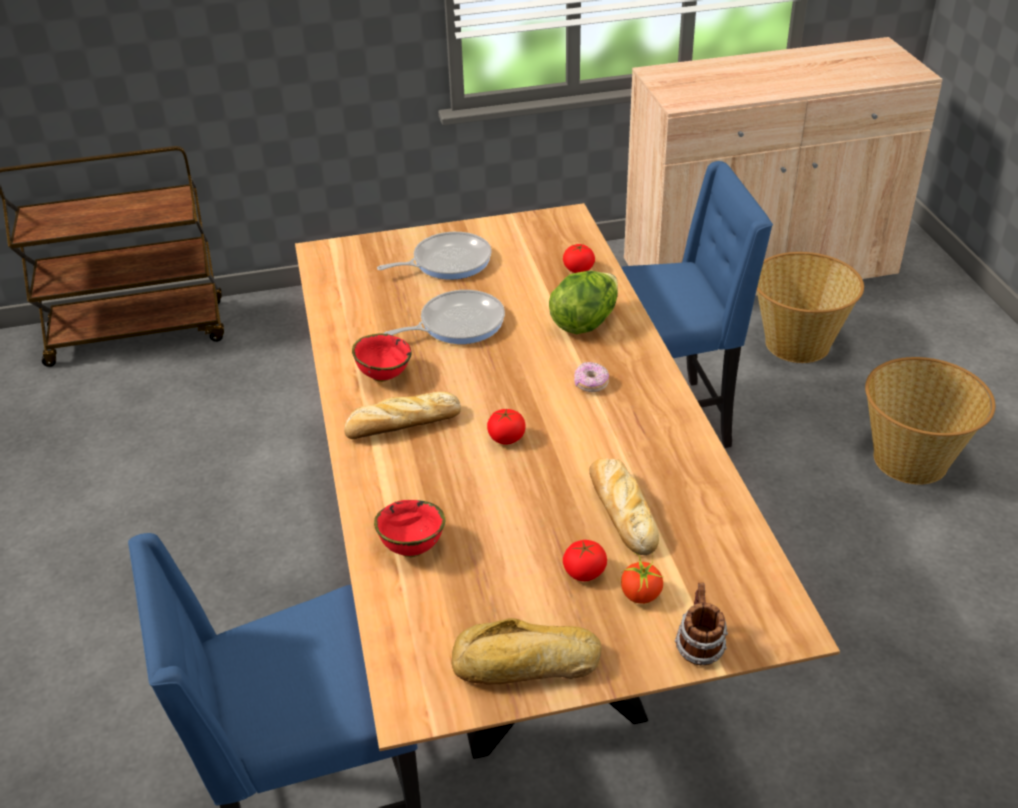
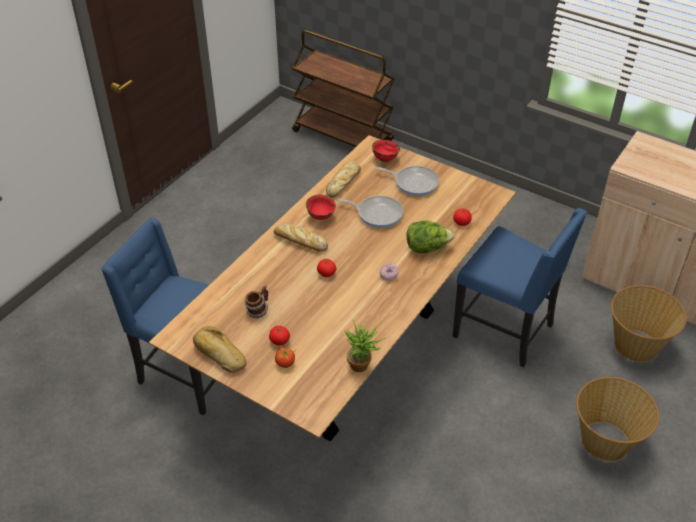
camera: 45 degrees right, 5 degrees up
red bowl [374,500,446,557] -> red bowl moved to [372,140,400,162]
bread [589,458,659,555] -> bread moved to [326,161,361,198]
mug [675,582,728,665] -> mug moved to [245,286,268,318]
none -> potted plant [344,319,385,372]

